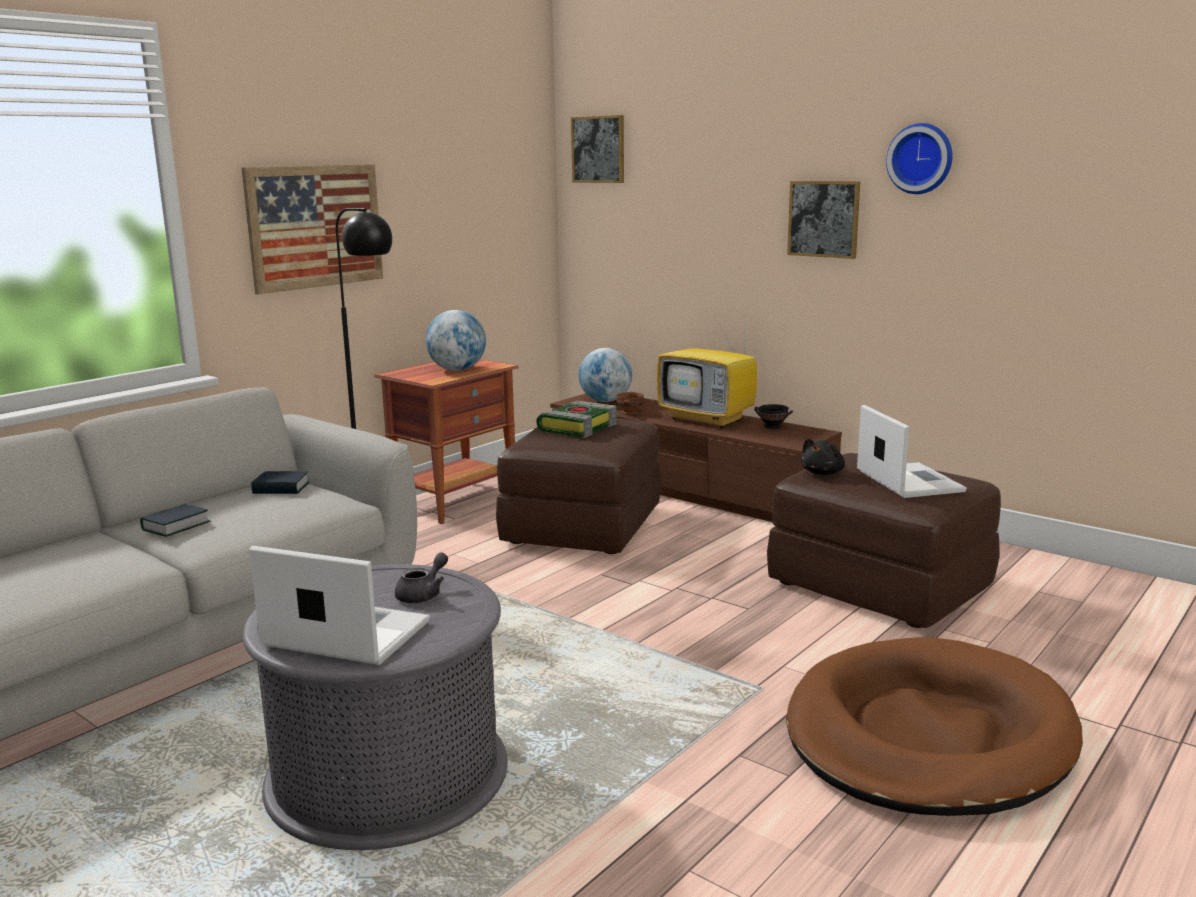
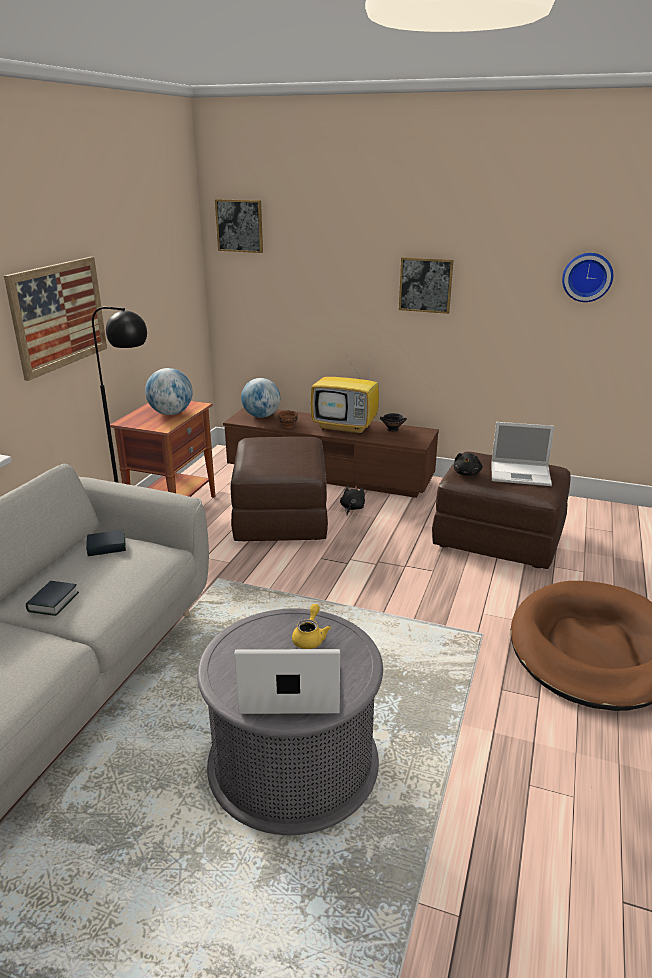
camera: 20 degrees left, 10 degrees up
grey teapot [395,552,448,603] -> yellow teapot [292,604,331,649]
book [536,401,617,438] -> none
laptop [857,405,967,498] -> laptop turned 135 degrees clockwise [491,422,555,486]
wall clock [886,123,953,194] -> wall clock moved to [562,253,613,302]
none -> black plush toy [340,485,365,515]

